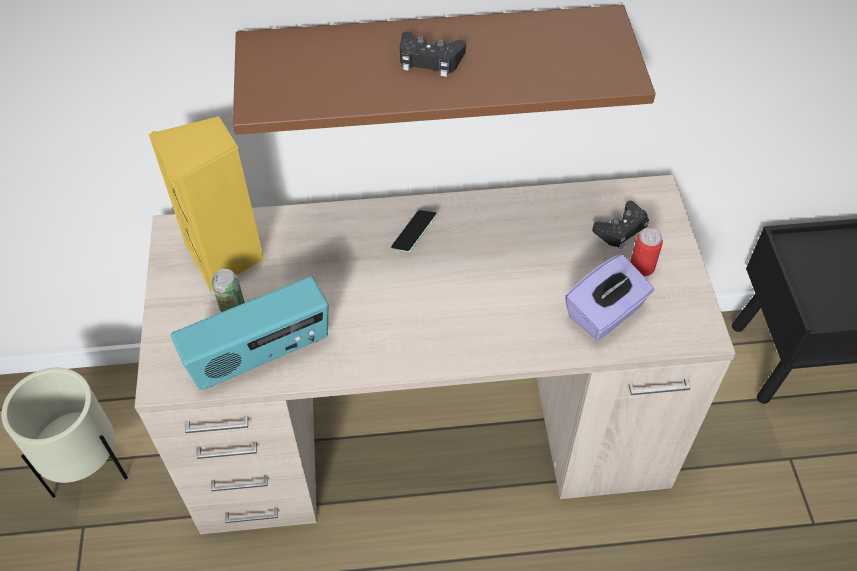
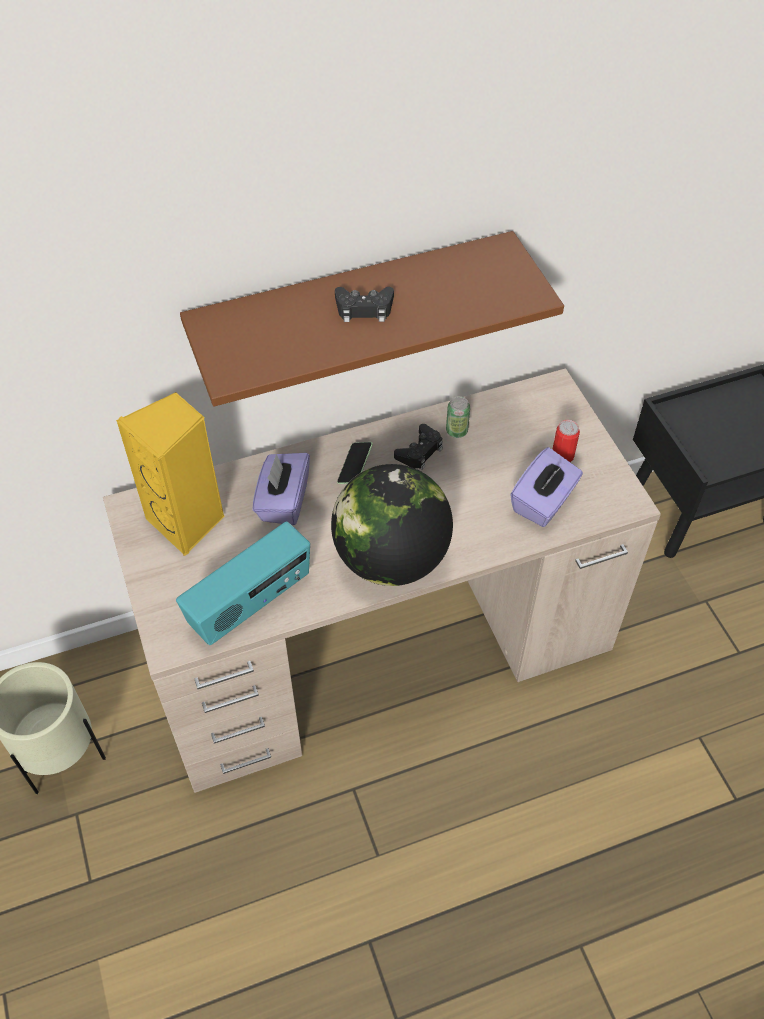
camera: 15 degrees left, 0 degrees up
can [212,269,245,312] -> can moved to [446,396,470,438]
black game controller [592,201,649,249] -> black game controller moved to [394,424,443,470]
none -> purple tissue box [253,453,310,525]
none -> globe [331,464,453,586]

